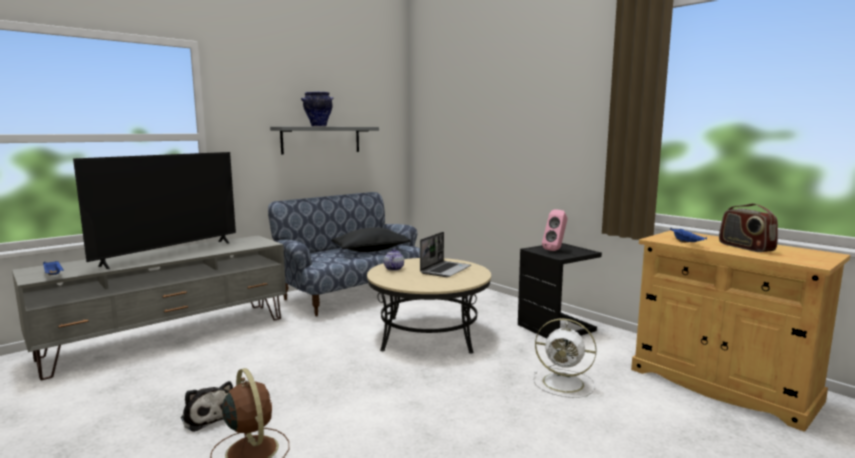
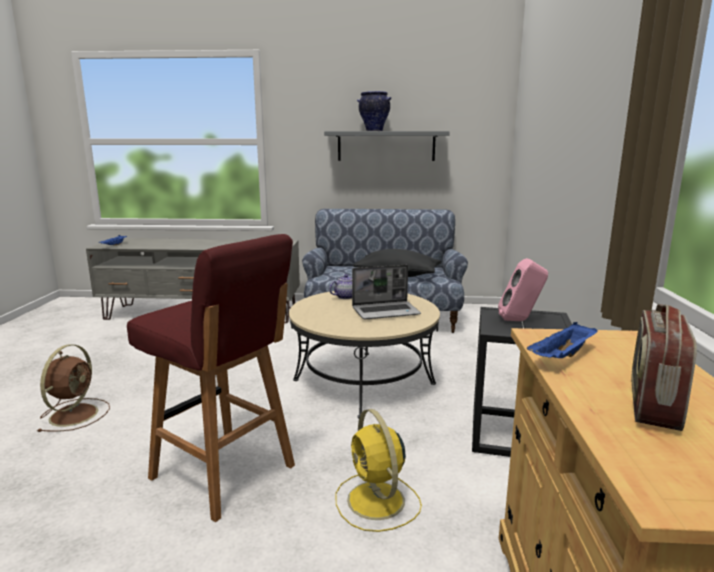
camera: 45 degrees right, 5 degrees up
television [73,152,236,269] -> none
plush toy [181,381,233,432] -> none
white fan [533,318,596,398] -> yellow fan [335,409,422,532]
none -> red stool [127,234,295,522]

